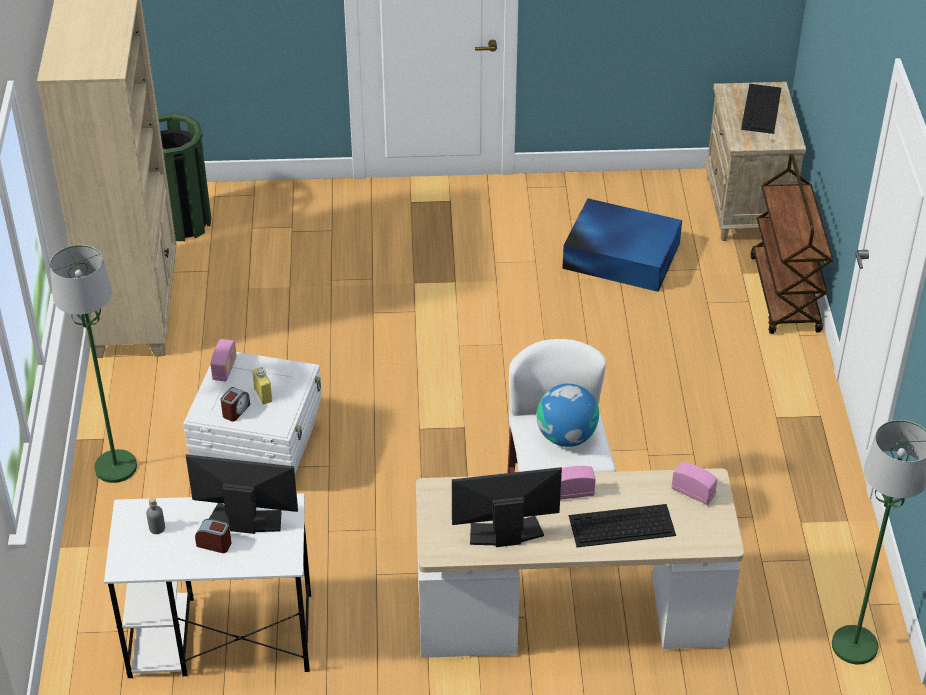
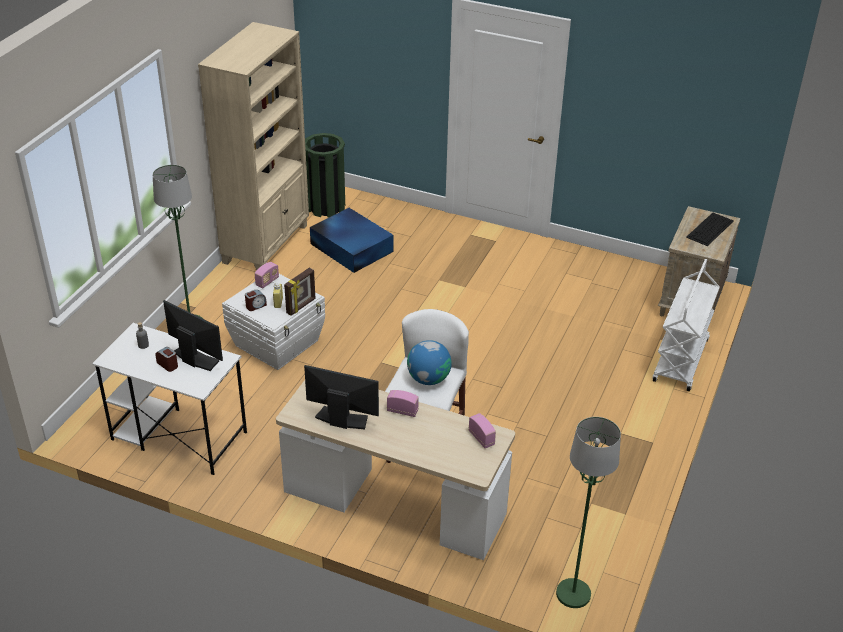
camera: 25 degrees right, 5 degrees down
blue storage box [562,198,682,292] -> blue storage box moved to [310,208,393,273]
keyboard [569,504,676,547] -> none
brown cart [750,154,833,334] -> white cart [653,259,720,391]
none -> picture frame [284,268,316,315]

